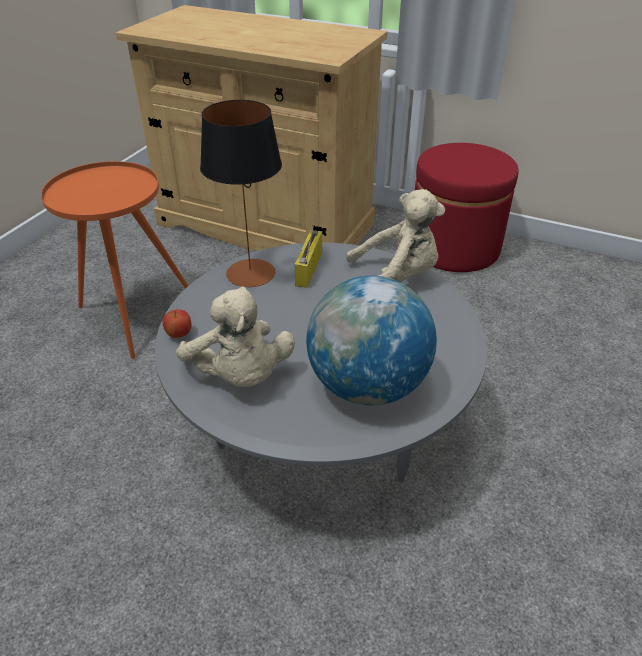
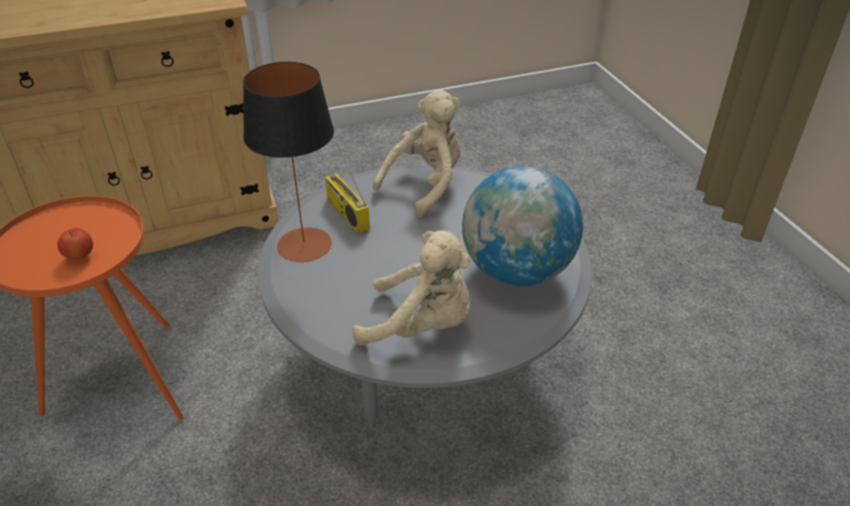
camera: 45 degrees left, 0 degrees up
apple [163,310,192,338] -> apple moved to [57,228,93,260]
red ottoman [415,143,519,272] -> none

